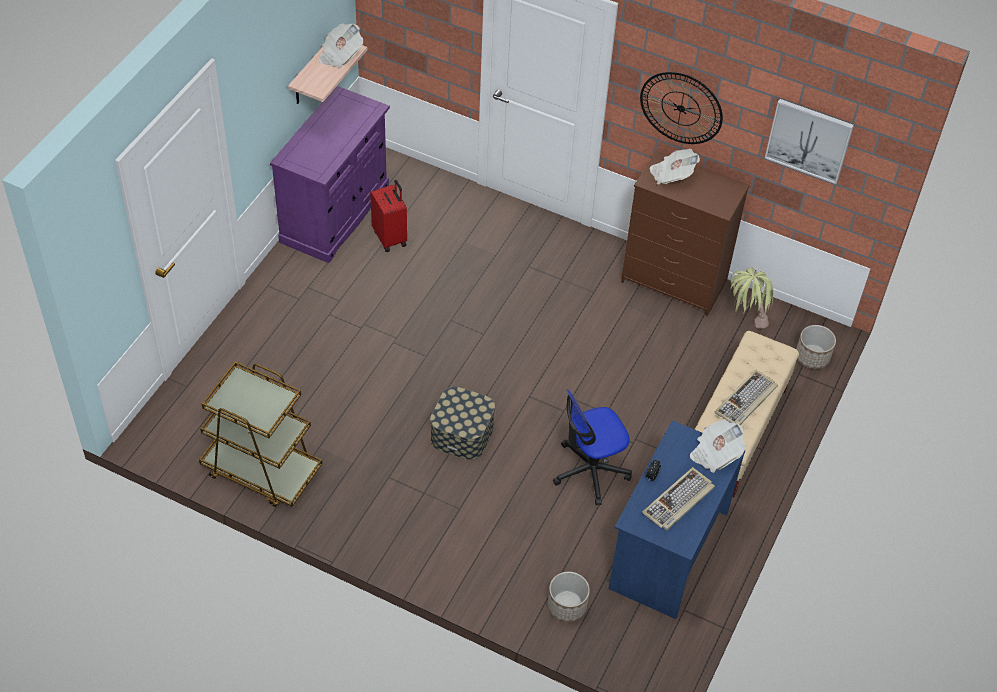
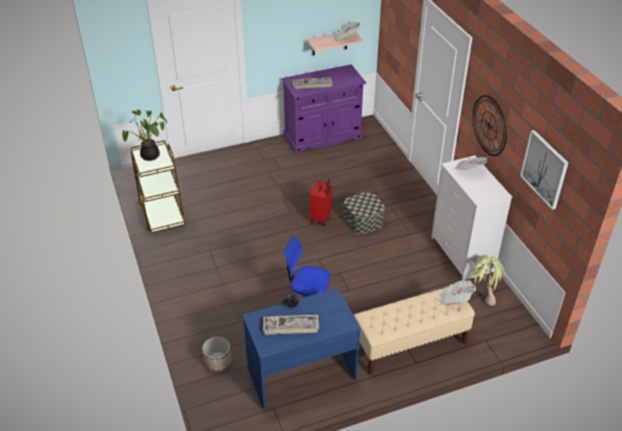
camera: 45 degrees right, 10 degrees down
red suitcase [370,180,407,252] -> red suitcase moved to [310,179,332,226]
storage box [430,386,495,460] -> storage box moved to [344,192,385,235]
brown dresser [621,150,750,316] -> white dresser [431,155,512,281]
newspaper [690,419,746,473] -> newspaper moved to [438,280,476,305]
keyboard [715,370,778,425] -> keyboard moved to [292,77,333,89]
planter [796,325,836,369] -> none
none -> potted plant [122,110,167,161]

